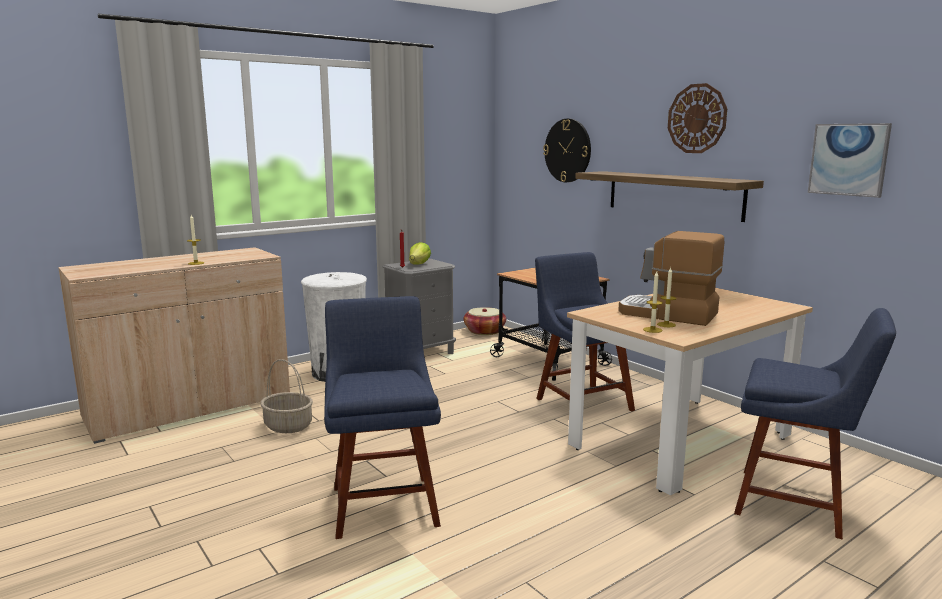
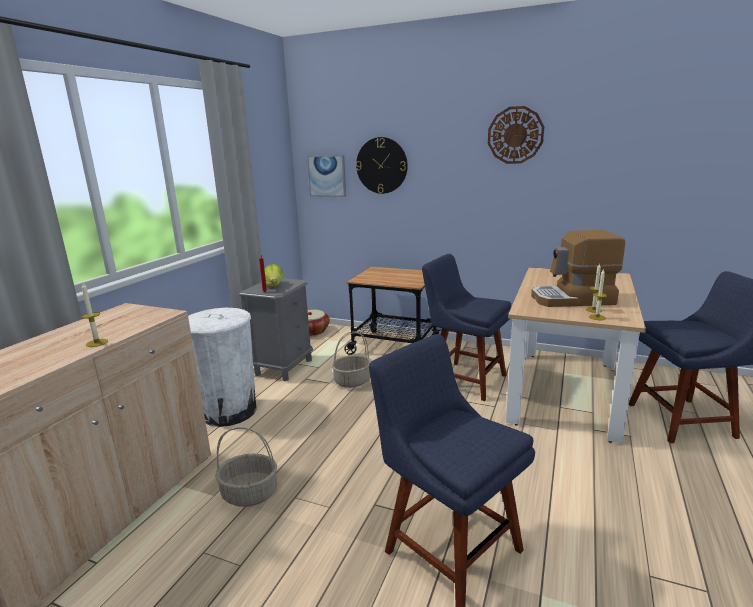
camera: 30 degrees left, 5 degrees up
shelf [575,171,764,222] -> none
picture [808,123,892,198] -> picture moved to [307,155,346,197]
none -> basket [332,331,372,388]

